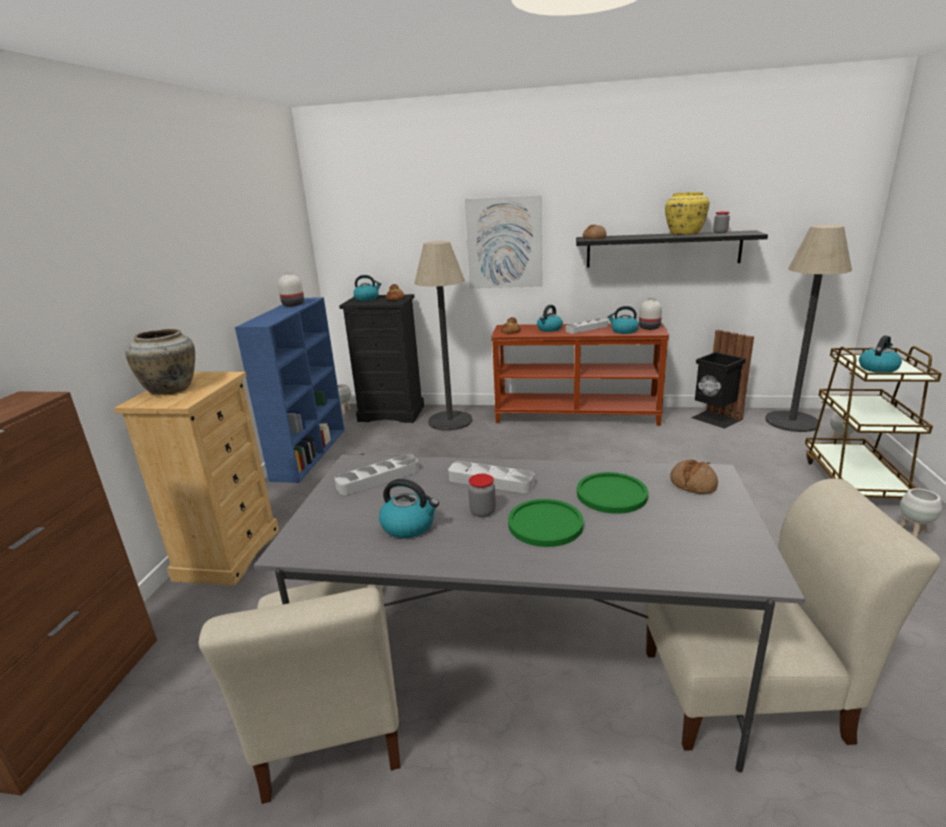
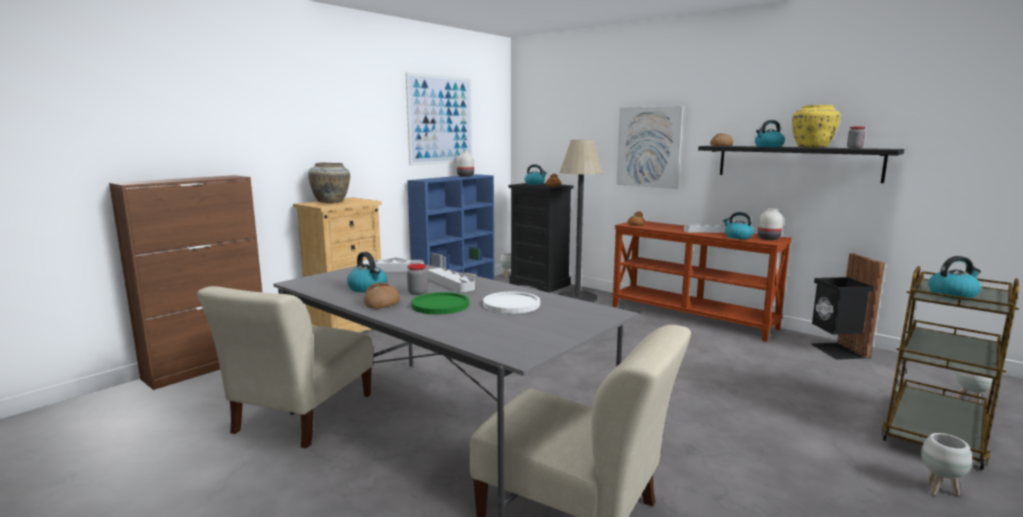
camera: 30 degrees right, 10 degrees down
kettle [537,305,563,332] -> kettle moved to [755,120,785,147]
green plate [577,472,648,514] -> white plate [483,292,540,314]
bread [670,459,718,494] -> bread moved to [364,283,400,309]
floor lamp [765,225,852,432] -> none
none -> picture [406,72,472,166]

